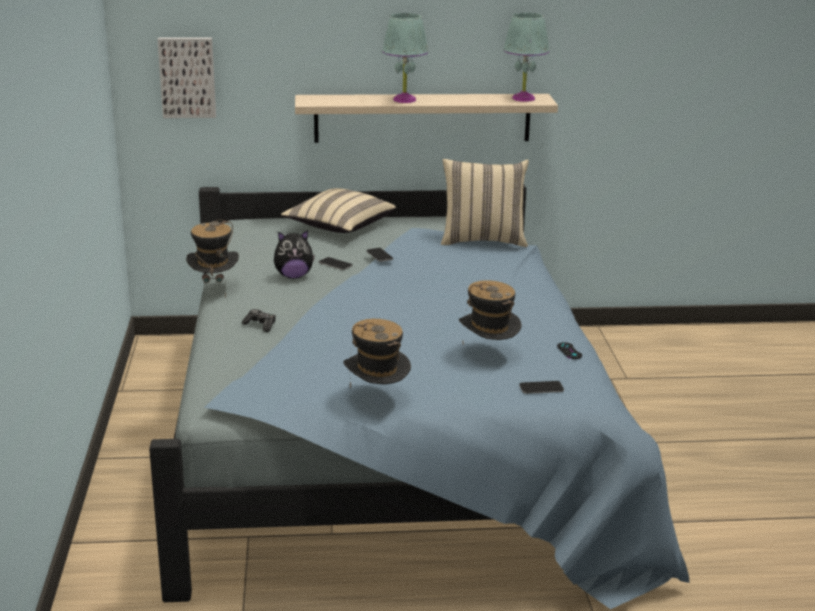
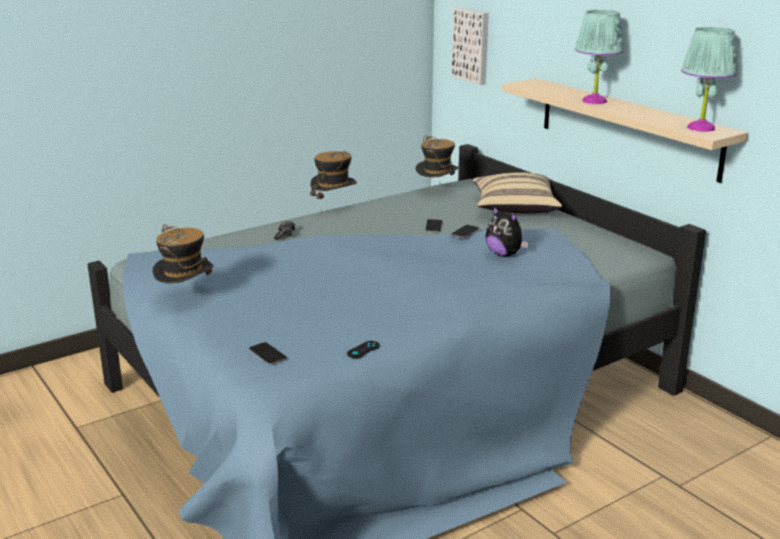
camera: 60 degrees right, 0 degrees up
plush toy [274,230,315,279] -> plush toy moved to [485,205,529,257]
beige pillow [441,159,529,247] -> none
hat [459,280,522,344] -> hat moved to [416,135,460,177]

